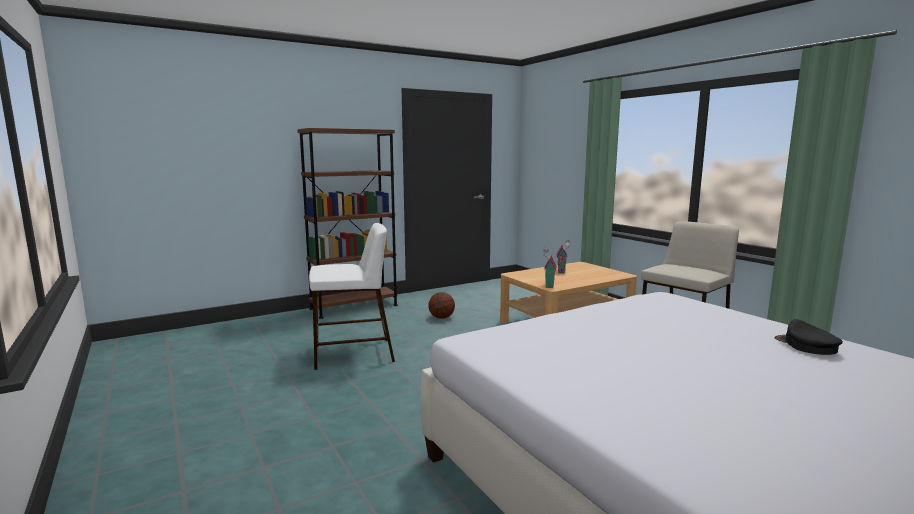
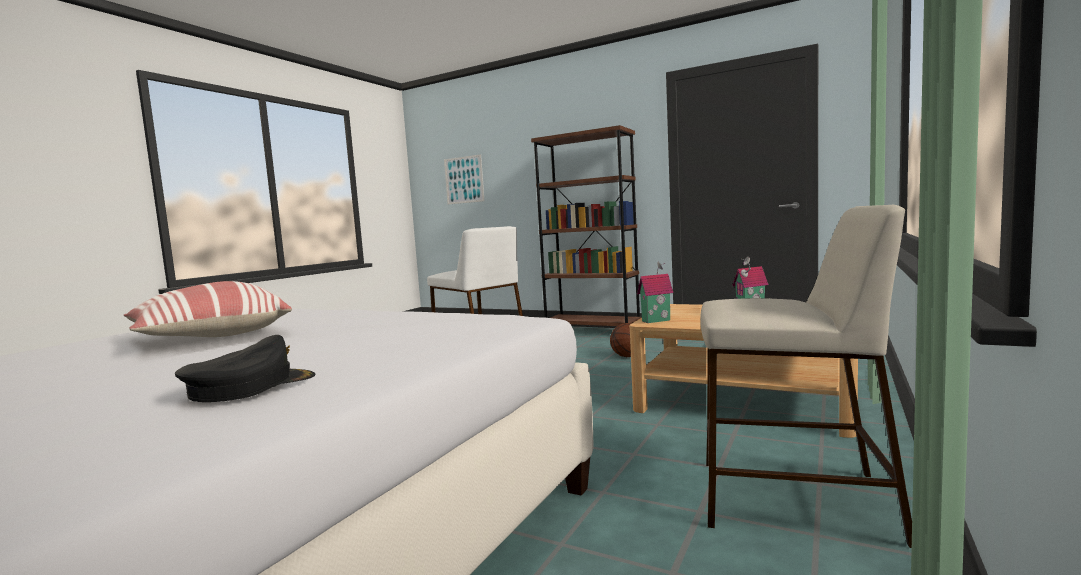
camera: 60 degrees right, 5 degrees down
none -> pillow [124,281,292,337]
none -> picture [444,154,484,204]

